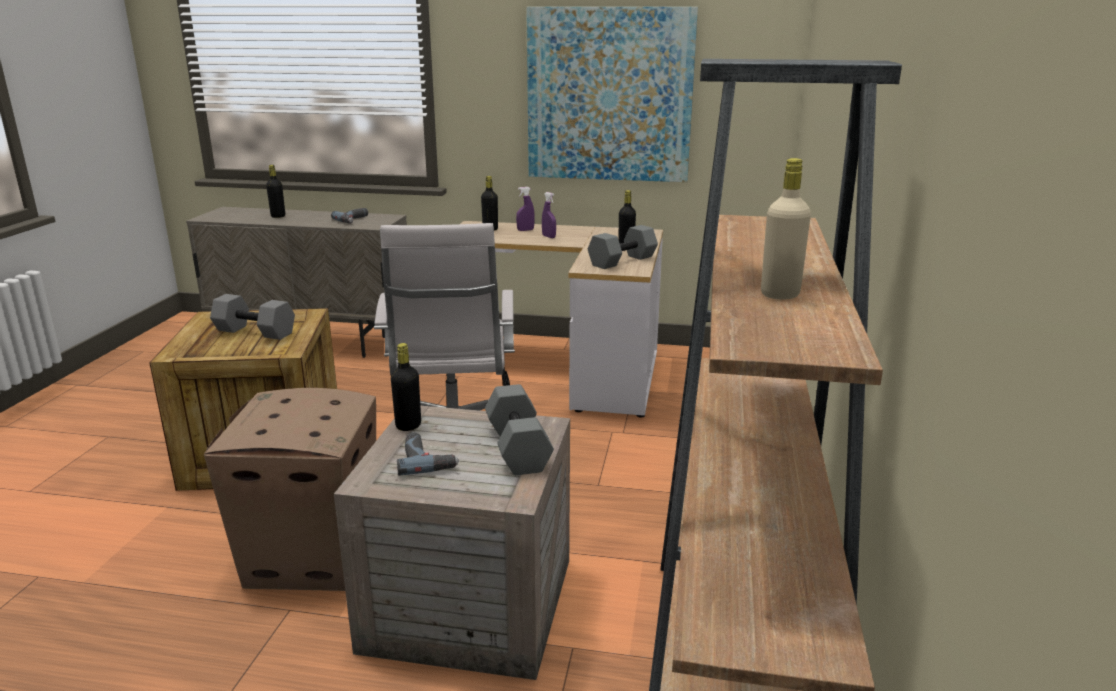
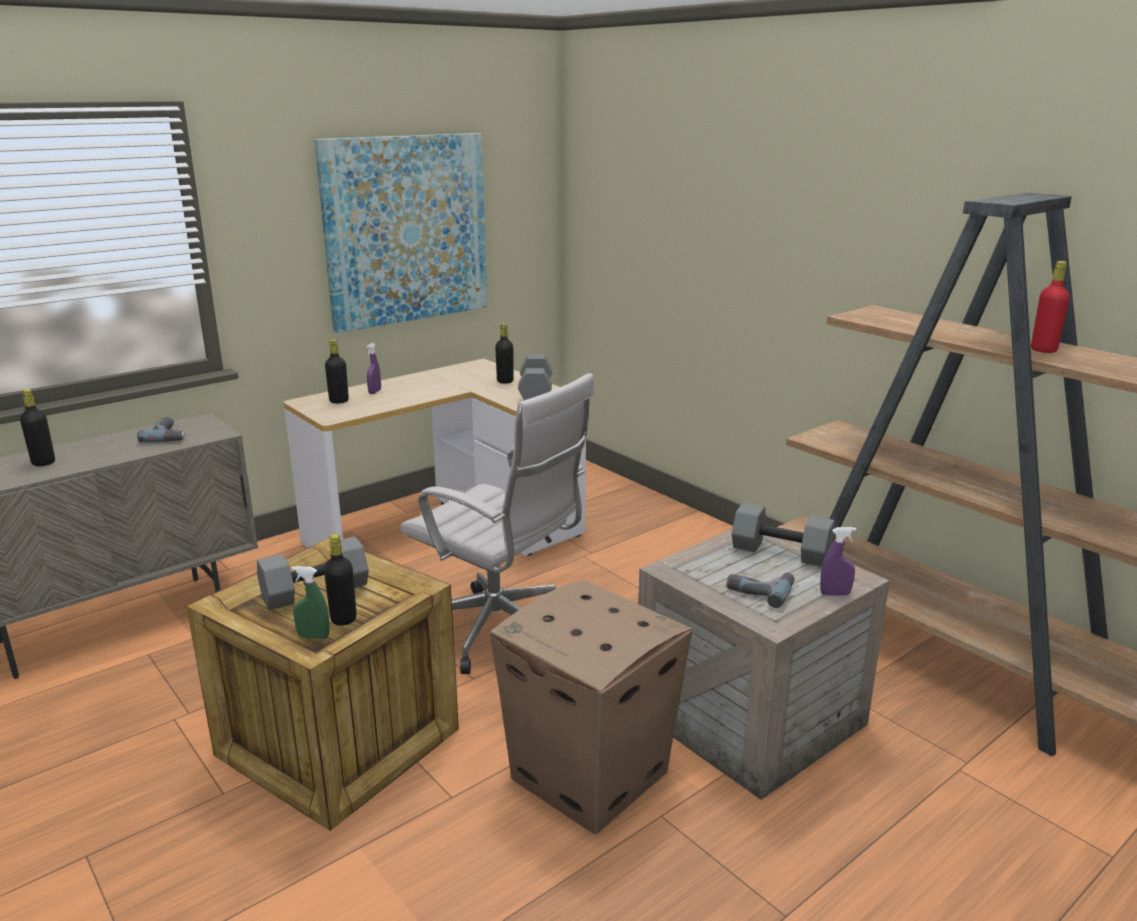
camera: 50 degrees left, 0 degrees up
black bottle [391,343,421,431] -> black bottle moved to [324,534,356,626]
purple spray bottle [542,192,556,238] -> purple spray bottle moved to [820,527,857,596]
beige bottle [761,158,811,300] -> red bottle [1031,261,1070,353]
none -> green spray bottle [292,566,330,639]

